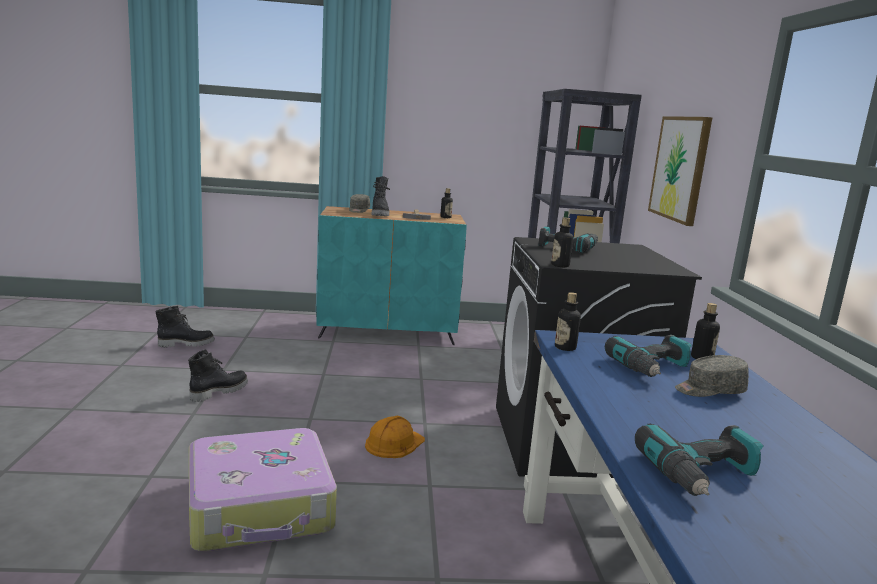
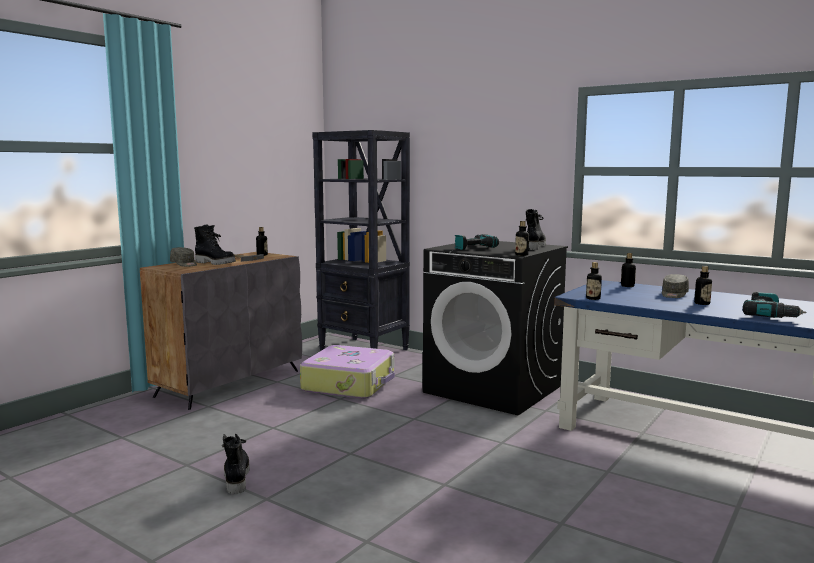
camera: 50 degrees left, 5 degrees down
black boot [156,306,215,347] -> black boot moved to [526,209,546,250]
suitcase [189,428,337,552] -> suitcase moved to [300,345,395,399]
turquoise cabinet [316,206,467,345] -> grey cabinet [140,252,302,410]
orange hard hat [365,415,425,458] -> none
power drill [605,335,692,377] -> none
picture [648,116,713,226] -> none
none -> bottle [694,266,712,305]

